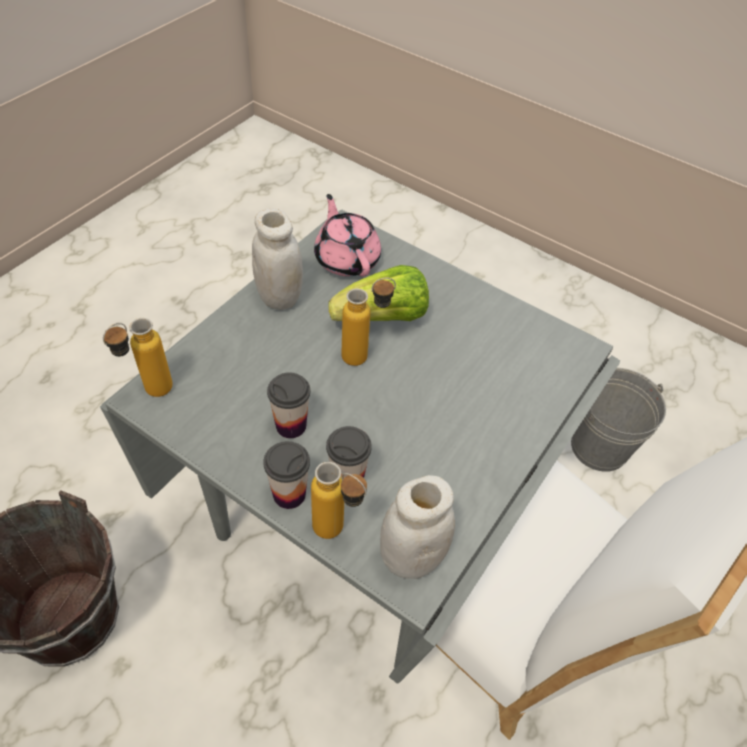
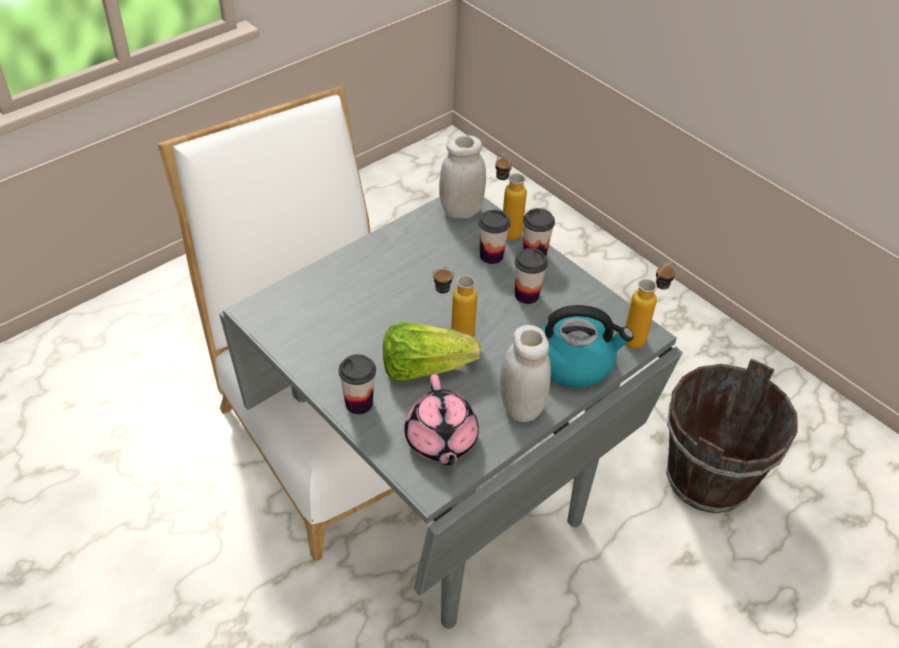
camera: 165 degrees left, 5 degrees down
grey bucket [571,368,666,472] -> none
none -> cup [339,354,376,414]
none -> kettle [541,305,634,388]

